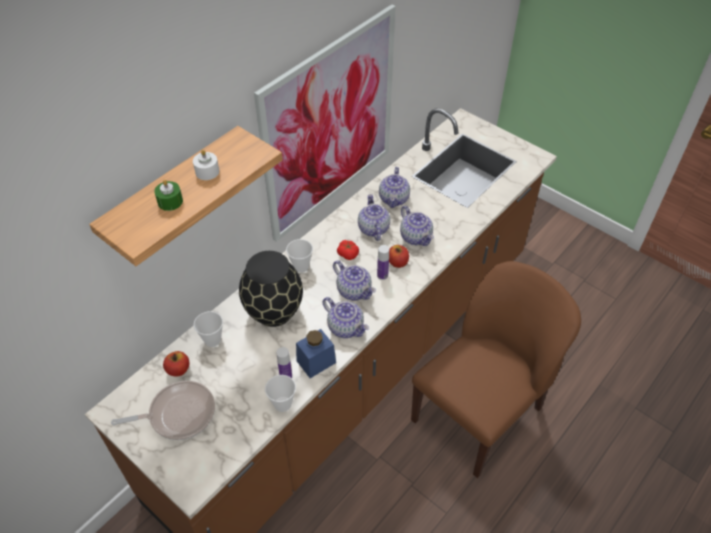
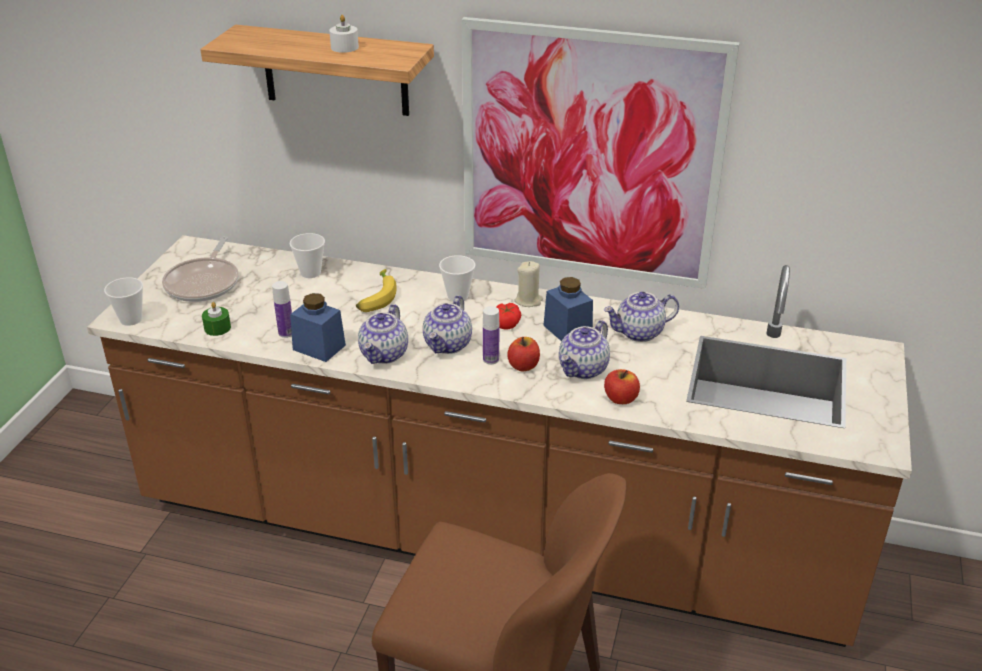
camera: 65 degrees right, 15 degrees down
frying pan [111,381,215,440] -> frying pan turned 45 degrees clockwise [162,236,239,302]
green candle [154,180,183,211] -> green candle moved to [202,302,231,336]
apple [163,351,189,377] -> apple moved to [604,369,640,404]
black vase [239,251,303,327] -> banana [356,269,397,312]
cup [265,375,296,412] -> cup moved to [104,277,143,326]
teapot [358,194,390,241] -> blue jar [543,277,593,341]
none -> beige candle [515,261,543,307]

